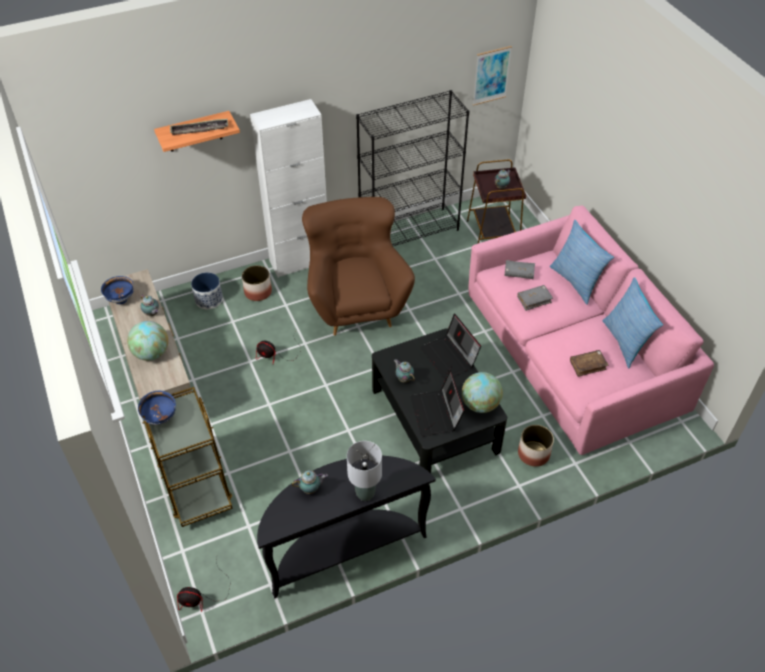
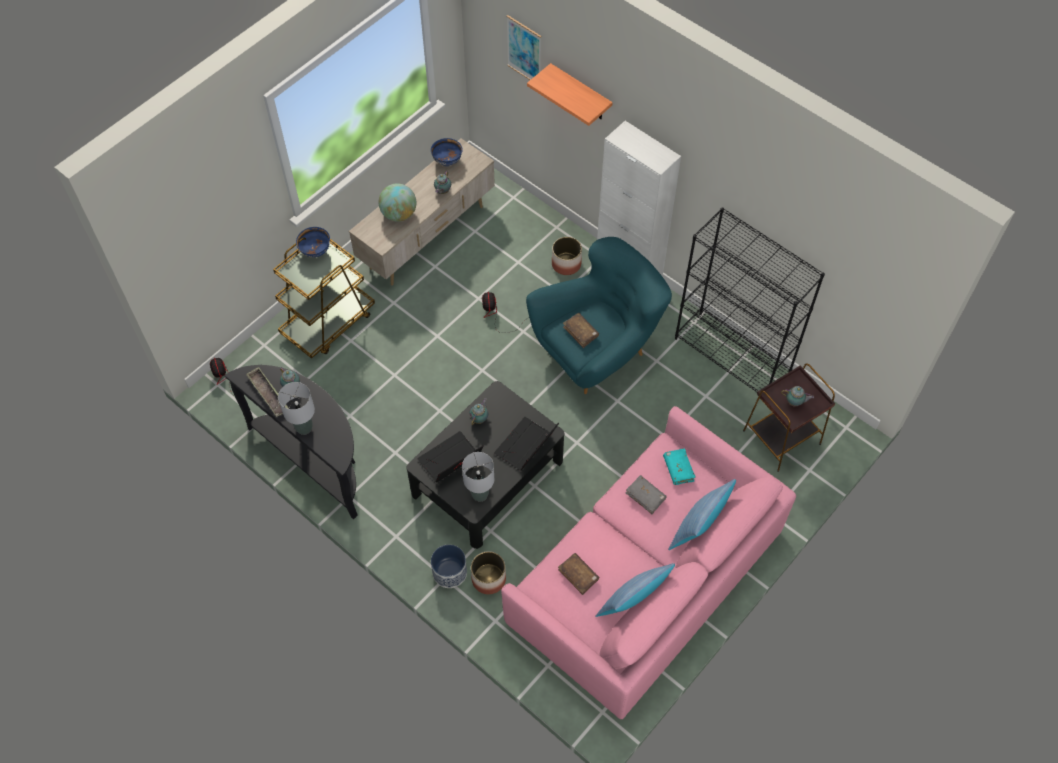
camera: 65 degrees right, 10 degrees up
tray [170,119,228,135] -> tray moved to [246,367,289,417]
planter [191,272,223,309] -> planter moved to [431,544,467,588]
brown armchair [302,197,415,336] -> turquoise armchair [526,237,672,394]
globe [462,372,503,413] -> grey table lamp [462,452,494,502]
picture [473,46,512,106] -> picture moved to [506,15,541,80]
grey book [504,260,535,279] -> turquoise book [663,448,696,485]
none -> brown book [563,313,599,348]

